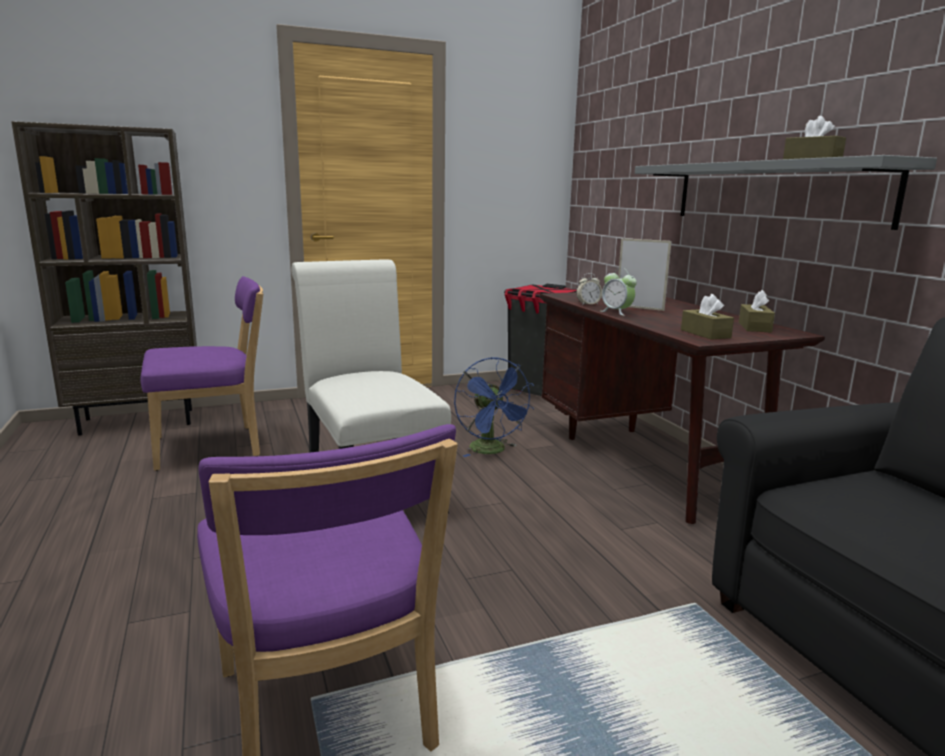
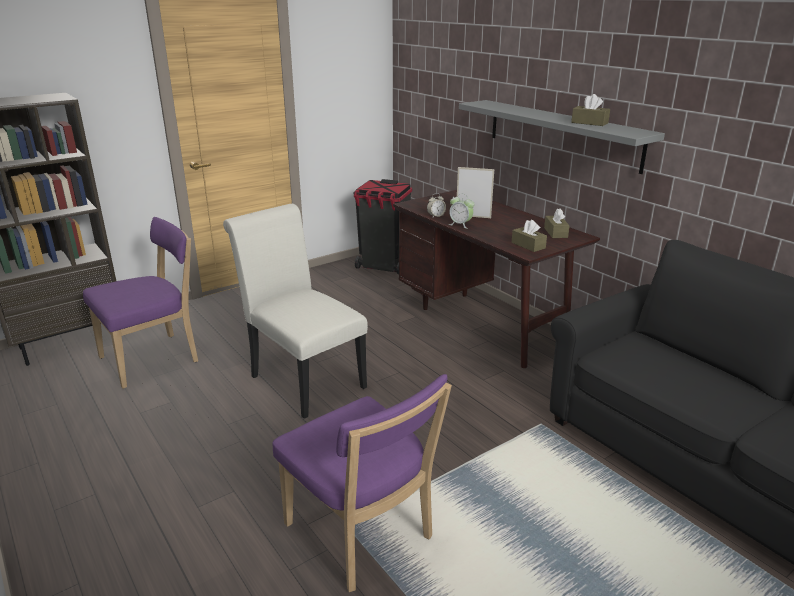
camera: 15 degrees left, 10 degrees up
blue fan [454,357,534,457] -> none

